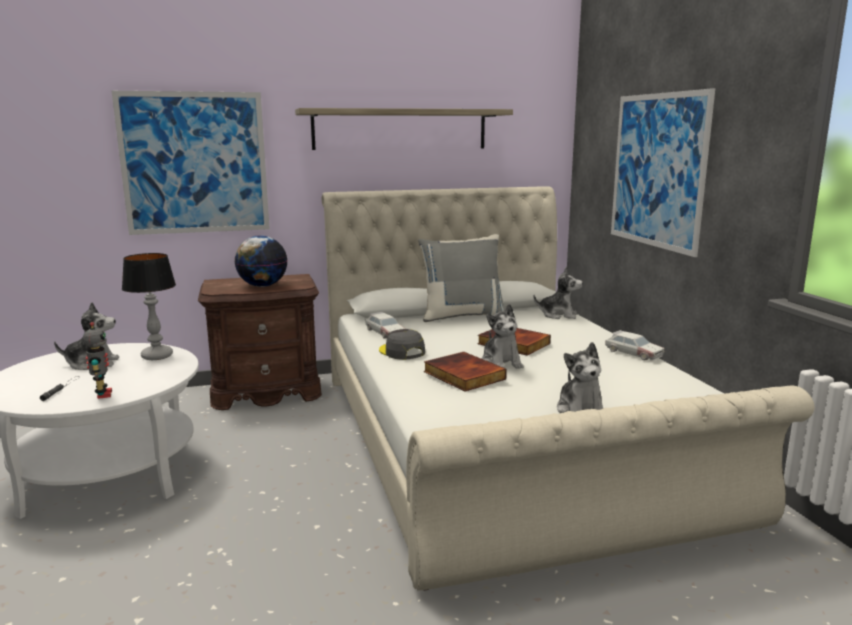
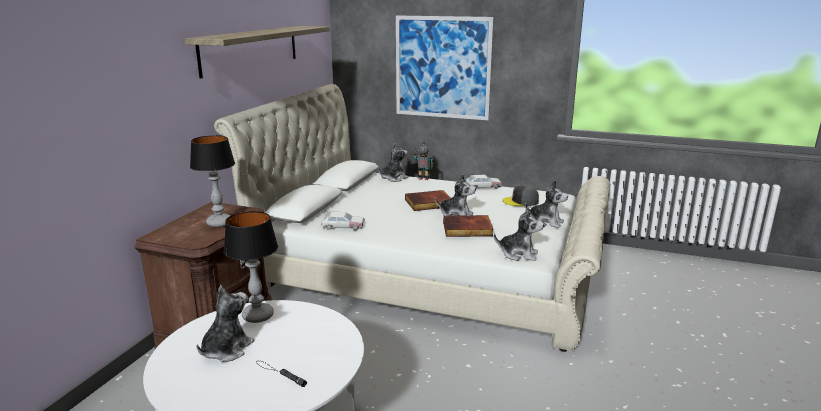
camera: 55 degrees left, 5 degrees up
toy robot [83,322,112,399] -> toy robot moved to [414,142,434,180]
picture [112,91,270,235] -> none
globe [234,235,288,287] -> table lamp [190,135,235,227]
grey cap [379,329,425,360] -> grey cap moved to [502,185,539,206]
grey pillow [418,234,506,322] -> none
none -> plush toy [494,207,544,261]

